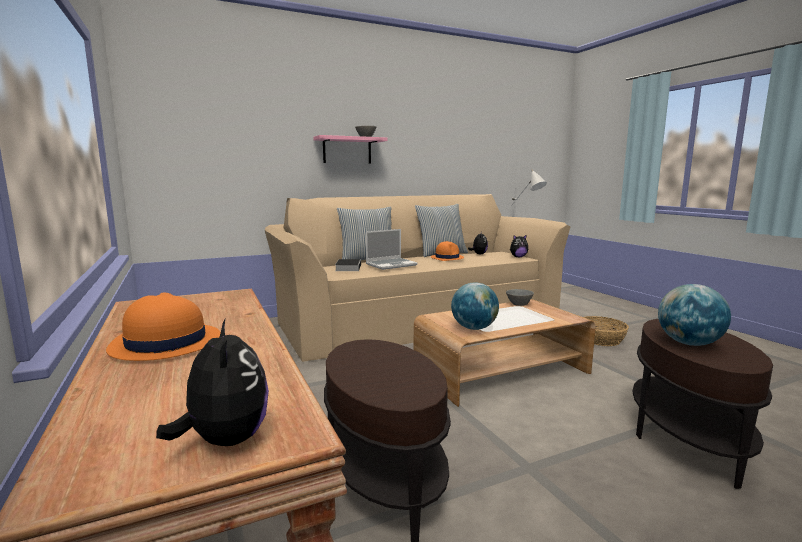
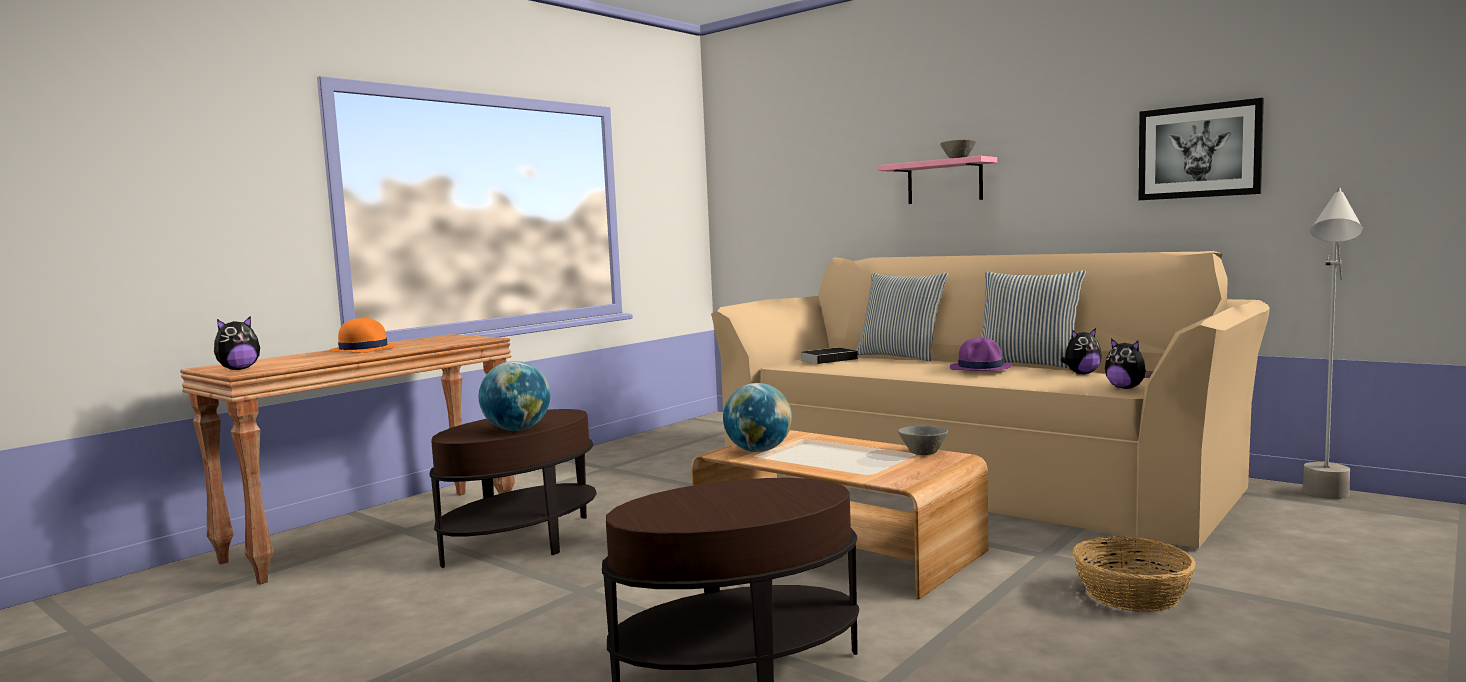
camera: 65 degrees right, 5 degrees down
laptop [366,229,418,270] -> none
orange hat [431,241,464,261] -> purple hat [950,338,1012,371]
globe [658,284,731,346] -> globe moved to [479,361,550,431]
none -> picture [1139,98,1264,200]

